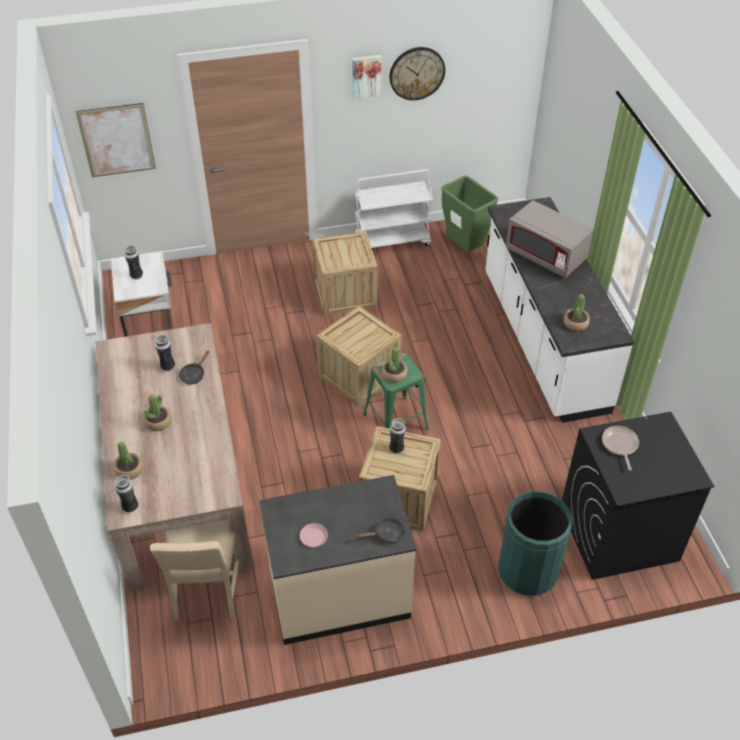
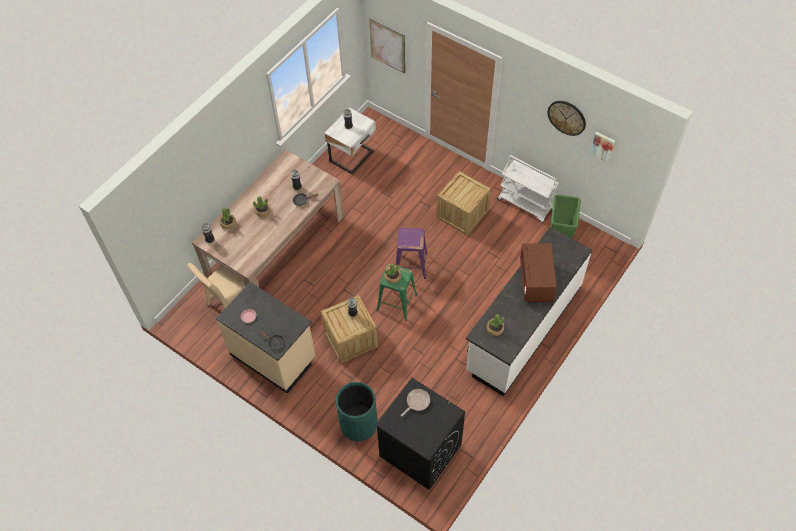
camera: 50 degrees right, 10 degrees up
crate [316,306,402,407] -> purple stool [396,228,427,279]
picture [352,55,382,100] -> picture moved to [590,132,615,163]
grey microwave [506,200,593,278] -> brown microwave [520,243,557,302]

